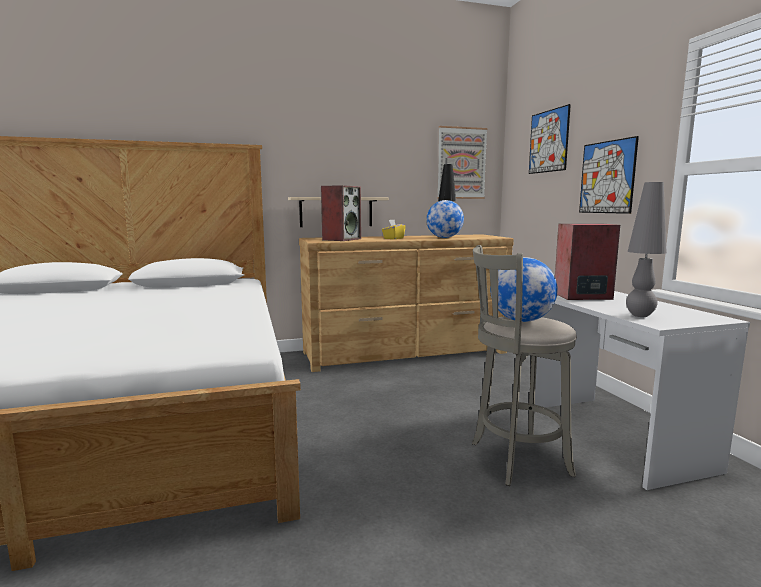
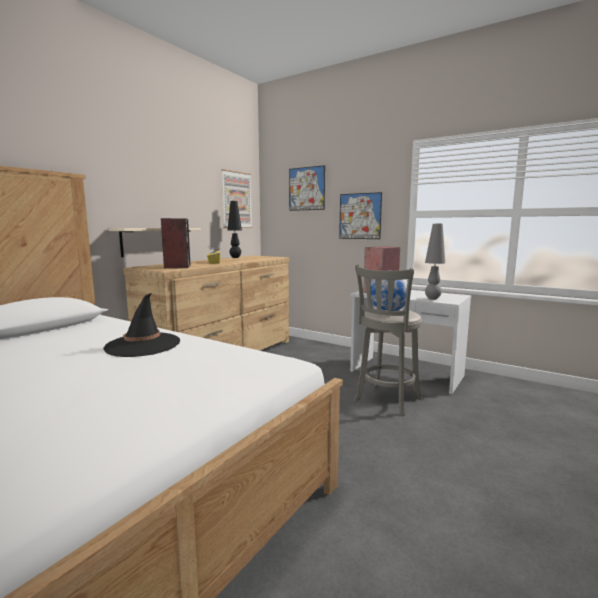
camera: 40 degrees left, 0 degrees up
globe [426,200,464,238] -> none
none -> black hat [103,293,180,357]

